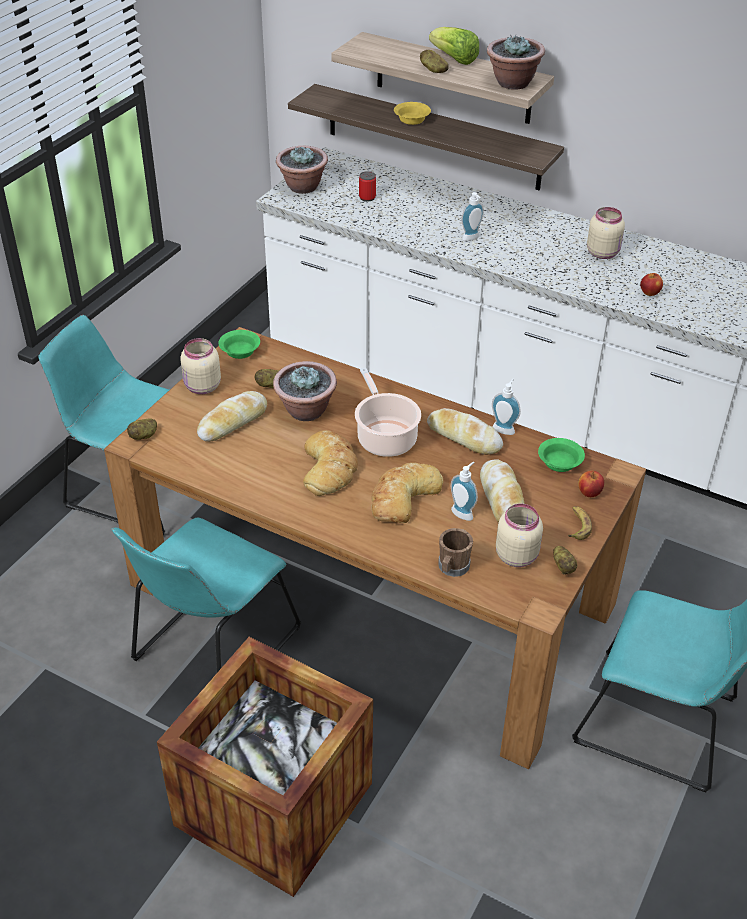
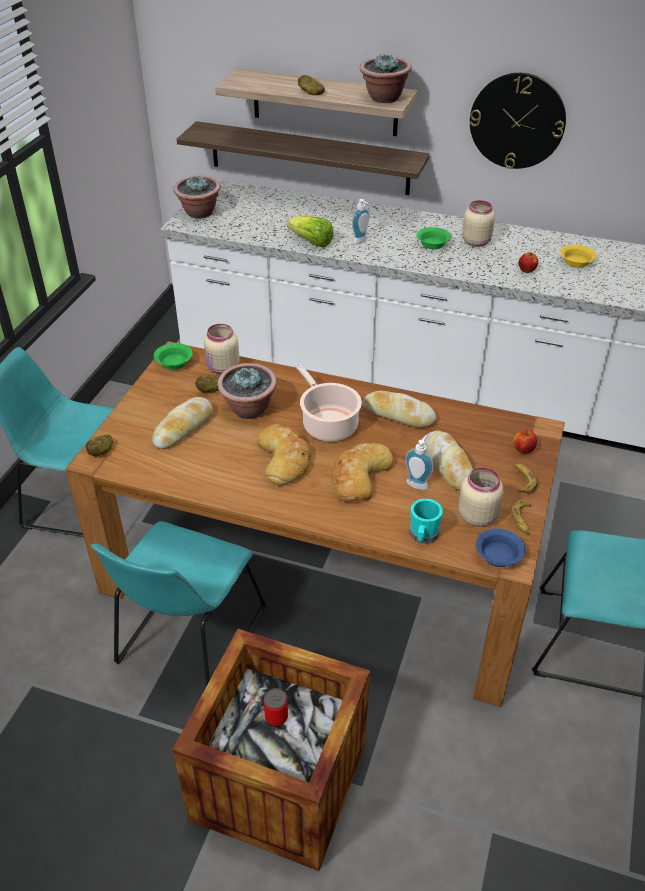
camera: 10 degrees left, 0 degrees up
beige jar [180,338,221,394] -> beige jar moved to [204,324,240,374]
can [359,171,376,202] -> can moved to [264,688,288,726]
yellow bowl [394,102,431,125] -> yellow bowl moved to [560,245,597,268]
lettuce [429,27,479,65] -> lettuce moved to [287,216,333,248]
brown mug [438,528,473,577] -> turquoise mug [409,498,443,544]
soap dispenser [492,379,521,435] -> none
green bowl [538,438,585,472] -> green bowl moved to [417,227,451,249]
potato [553,546,577,575] -> banana [510,500,532,535]
none -> wall clock [470,73,566,169]
none -> blue bowl [476,528,526,567]

